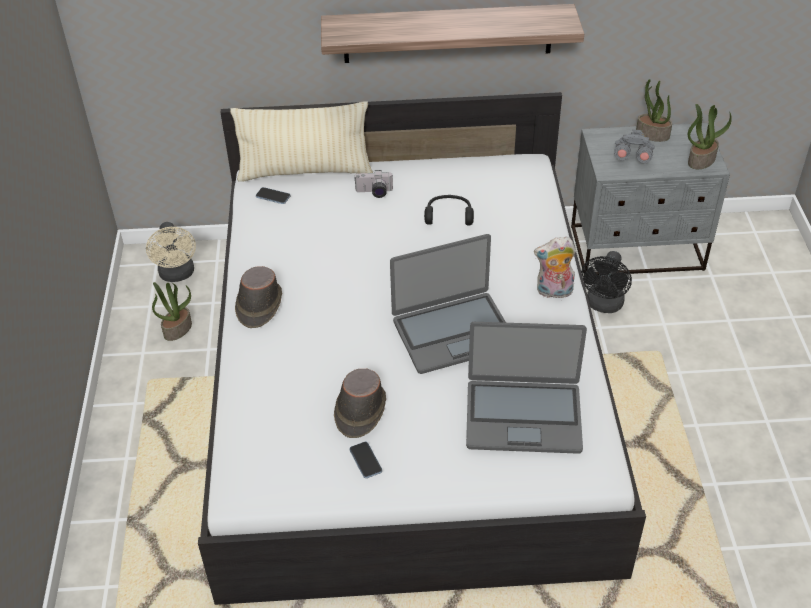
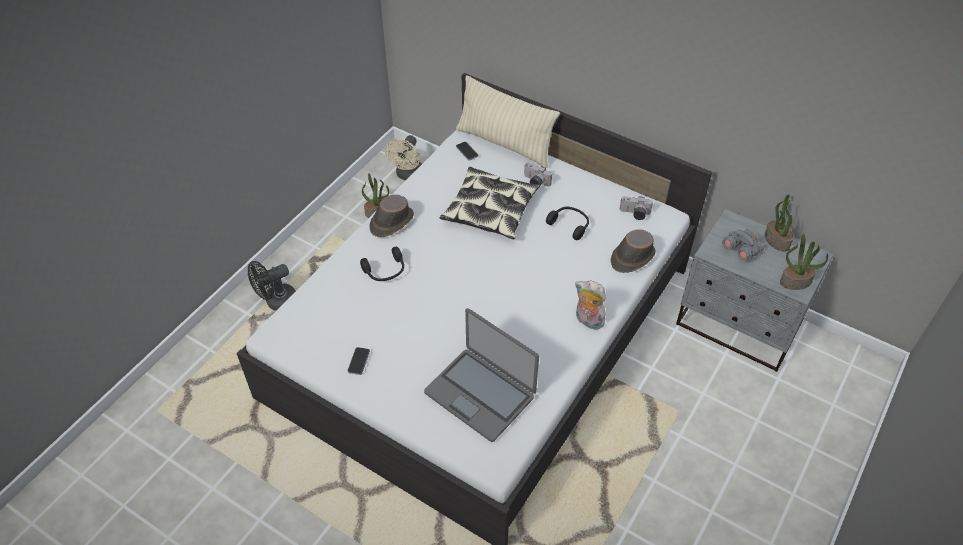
camera: 35 degrees right, 5 degrees up
shelf [321,4,584,63] -> none
brown hat [334,368,386,438] -> brown hat moved to [610,229,655,273]
laptop [390,234,506,374] -> none
black fan [581,251,632,313] -> black fan moved to [248,261,295,311]
none -> black headphones [360,247,404,281]
none -> pillow [440,167,540,239]
none -> camera [620,196,653,220]

